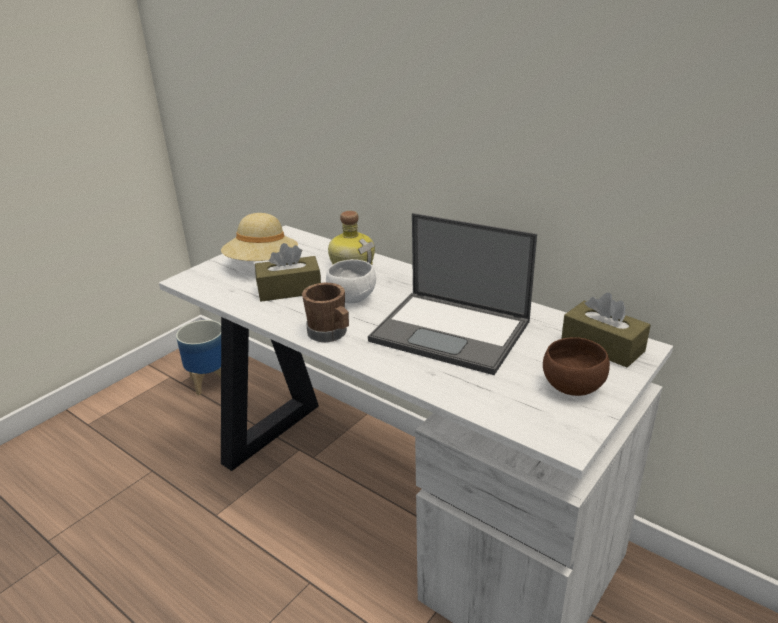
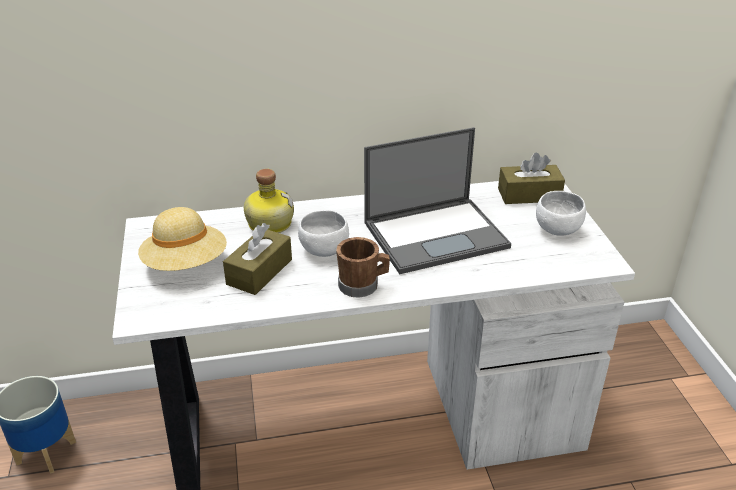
camera: 50 degrees left, 5 degrees up
brown bowl [543,337,610,396] -> white bowl [536,191,586,236]

